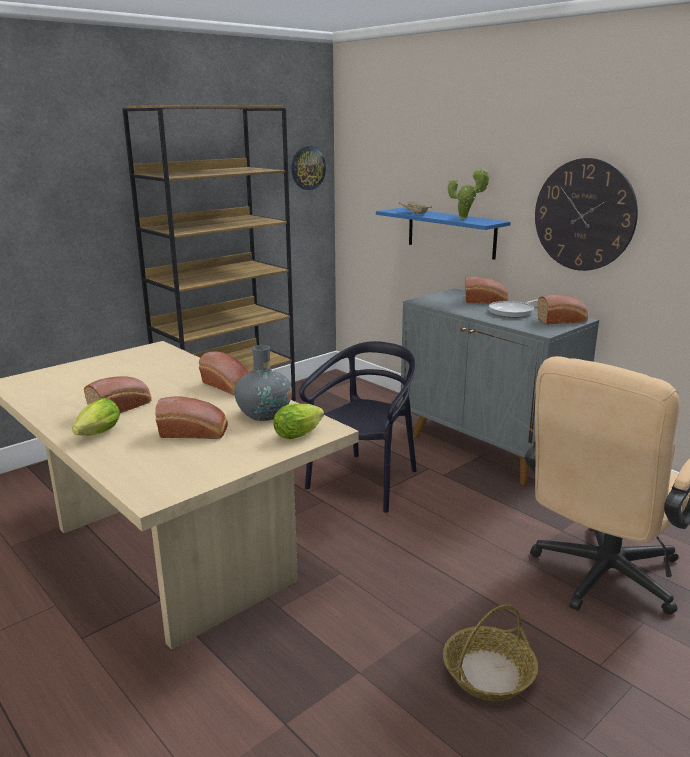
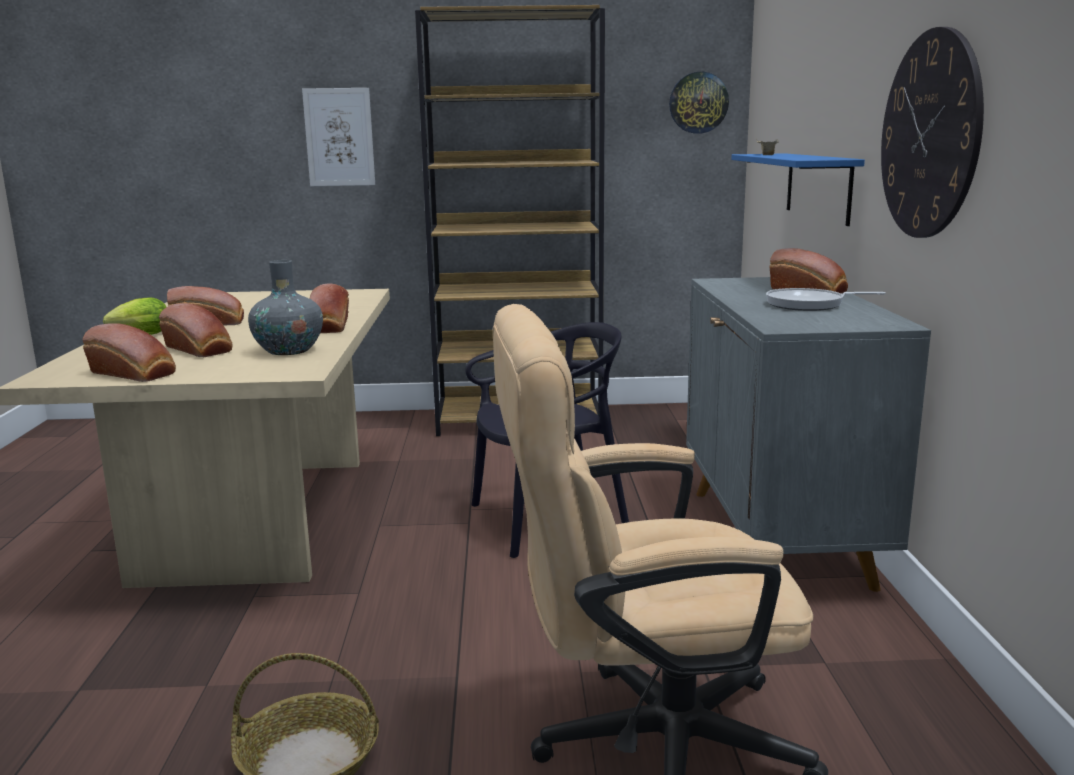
camera: 40 degrees right, 5 degrees down
lettuce [273,403,324,439] -> none
potted plant [448,168,491,219] -> none
bread [538,294,588,325] -> bread moved to [82,323,176,382]
none -> picture [302,88,375,186]

